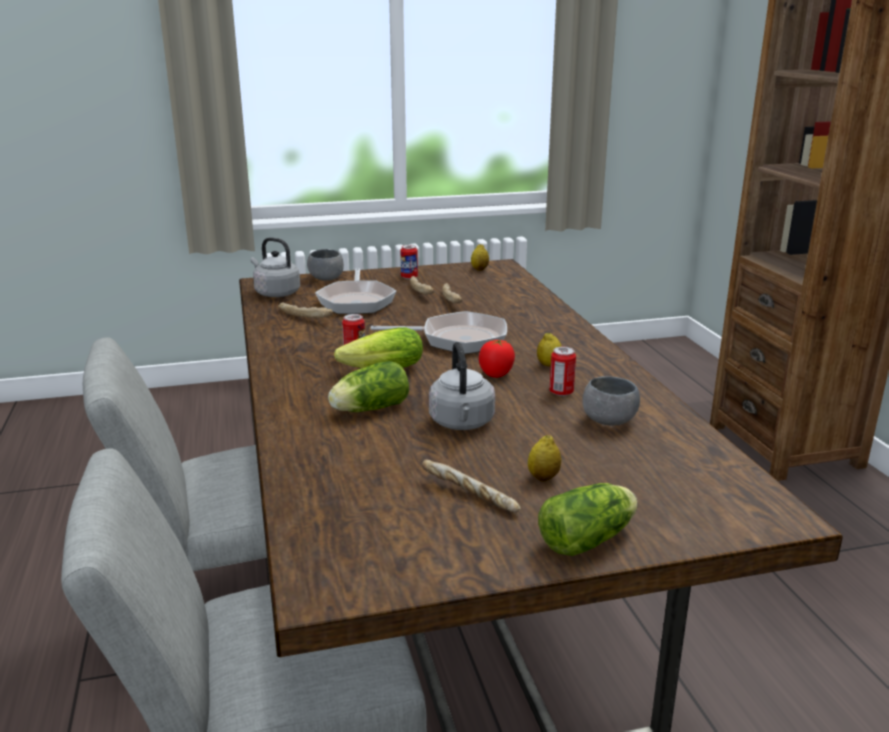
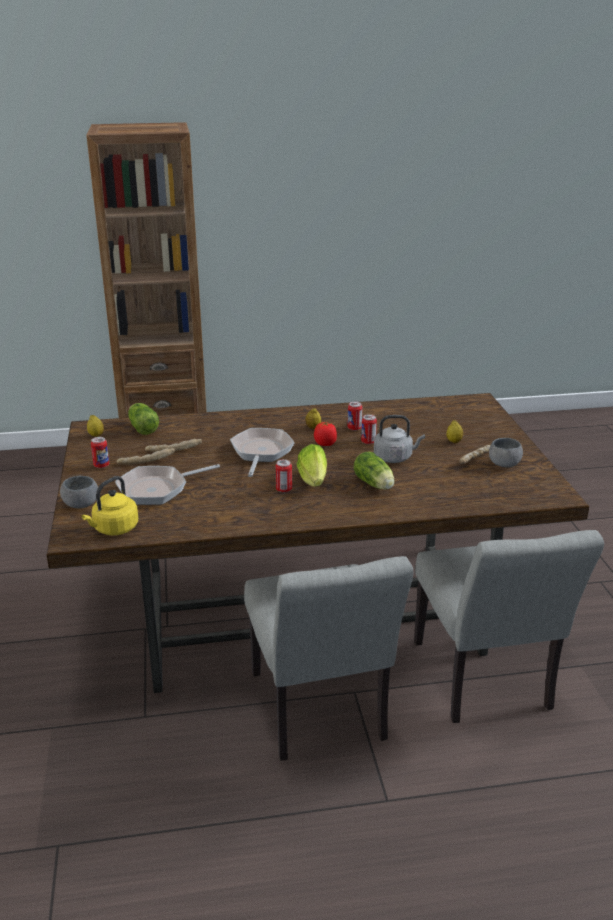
camera: 85 degrees left, 5 degrees up
grey kettle [250,237,300,297] -> yellow kettle [82,476,138,536]
bread [278,303,333,318] -> none
frying pan [315,268,396,314] -> frying pan turned 150 degrees clockwise [115,464,220,505]
lettuce [538,483,638,556] -> lettuce moved to [128,403,159,435]
grey bowl [582,376,640,426] -> grey bowl moved to [489,438,523,468]
none -> can [361,414,377,444]

